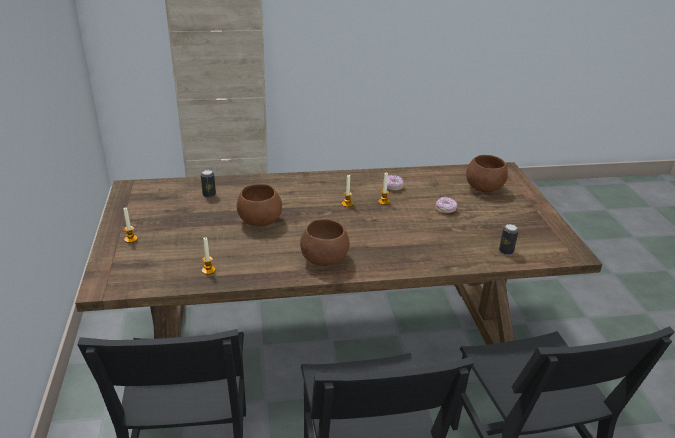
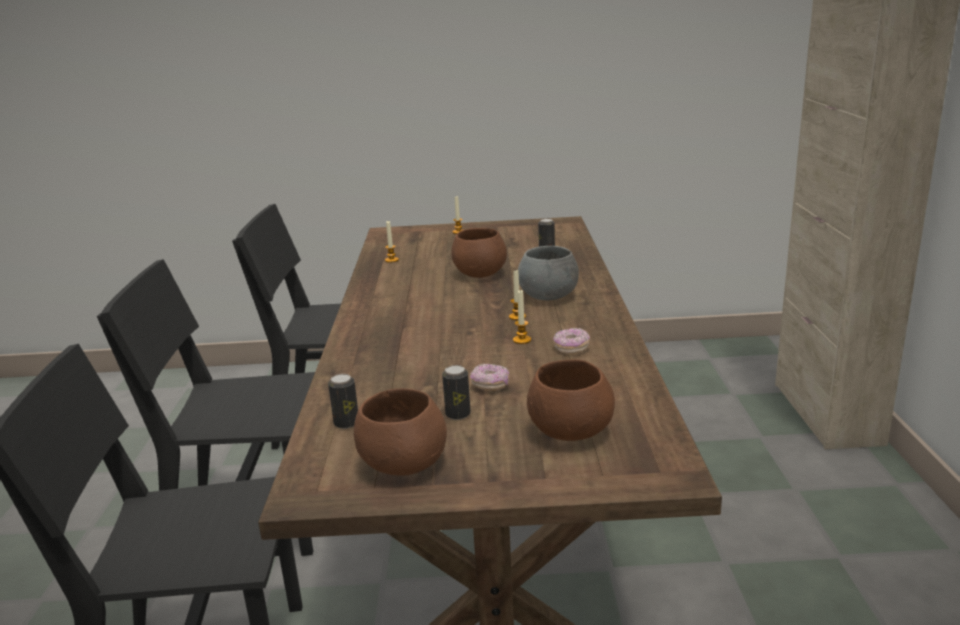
camera: 100 degrees right, 10 degrees down
brown bowl [300,219,349,266] -> brown bowl moved to [354,388,447,476]
none -> can [442,365,471,420]
none -> grey bowl [518,246,579,300]

